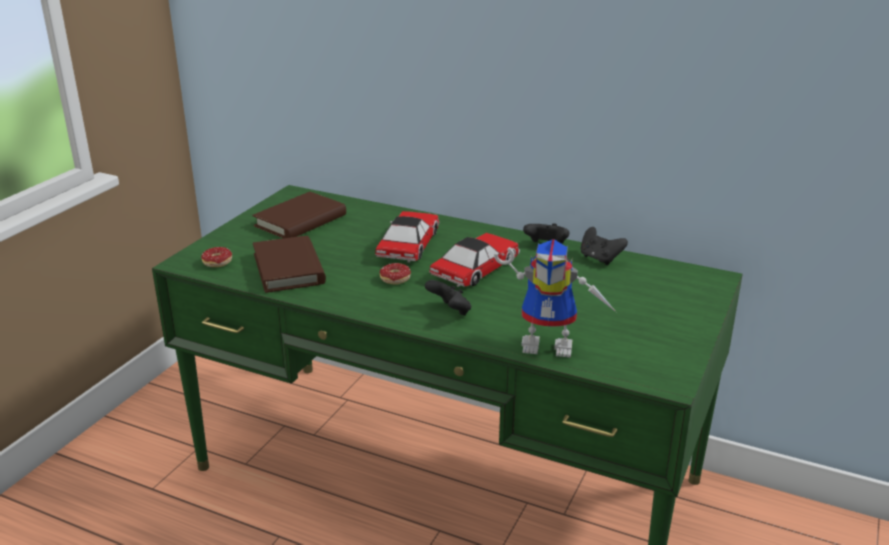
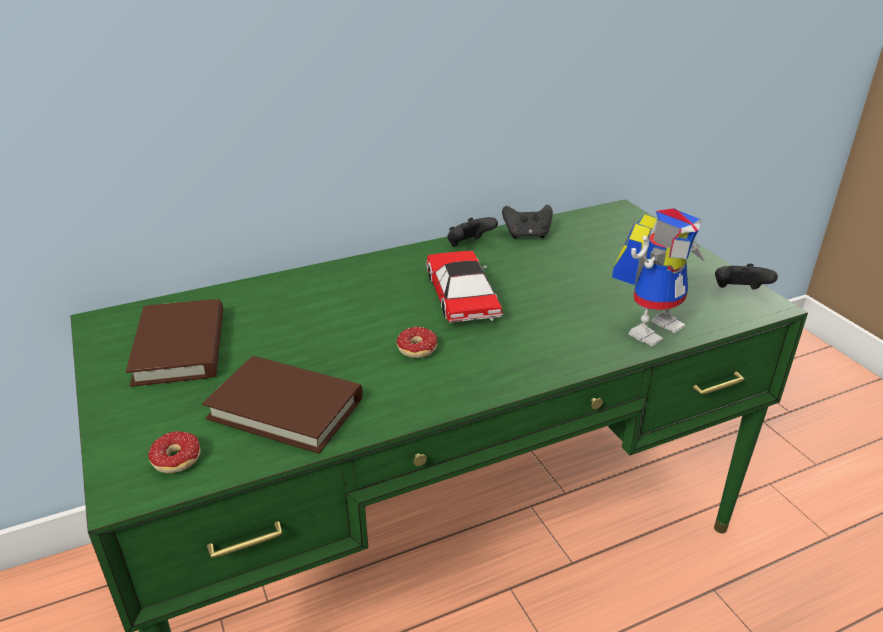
camera: 50 degrees left, 5 degrees up
toy car [375,211,439,263] -> none
black game controller [425,280,471,316] -> black game controller moved to [715,264,778,289]

